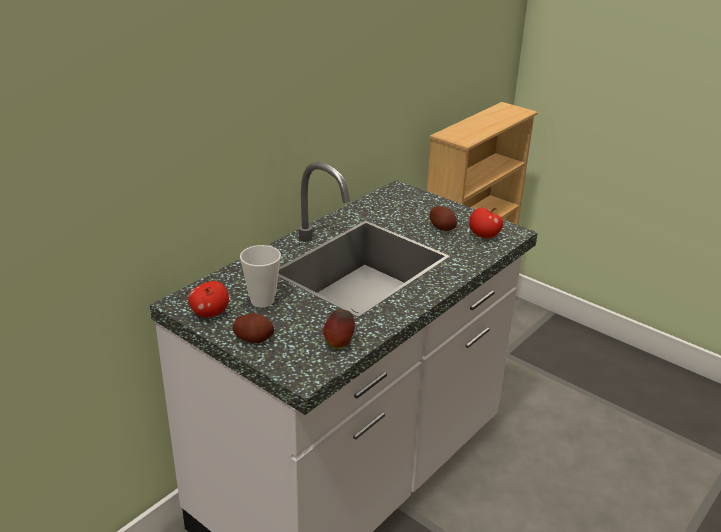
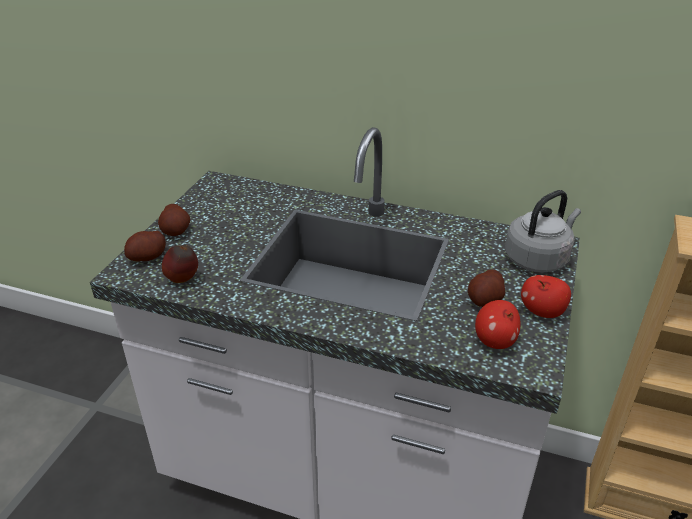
camera: 70 degrees right, 5 degrees up
apple [188,281,229,318] -> apple moved to [521,275,571,318]
cup [240,245,281,308] -> none
none -> potato [124,231,166,261]
none -> grey kettle [505,190,581,273]

